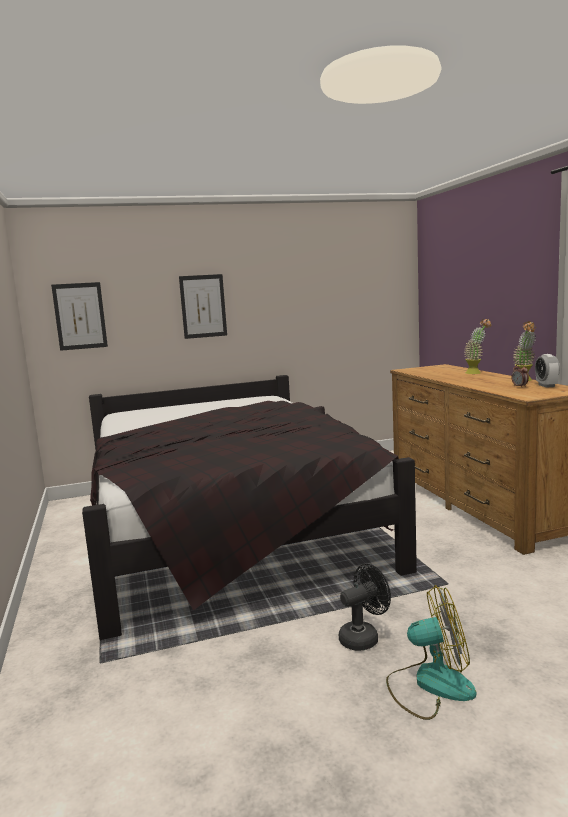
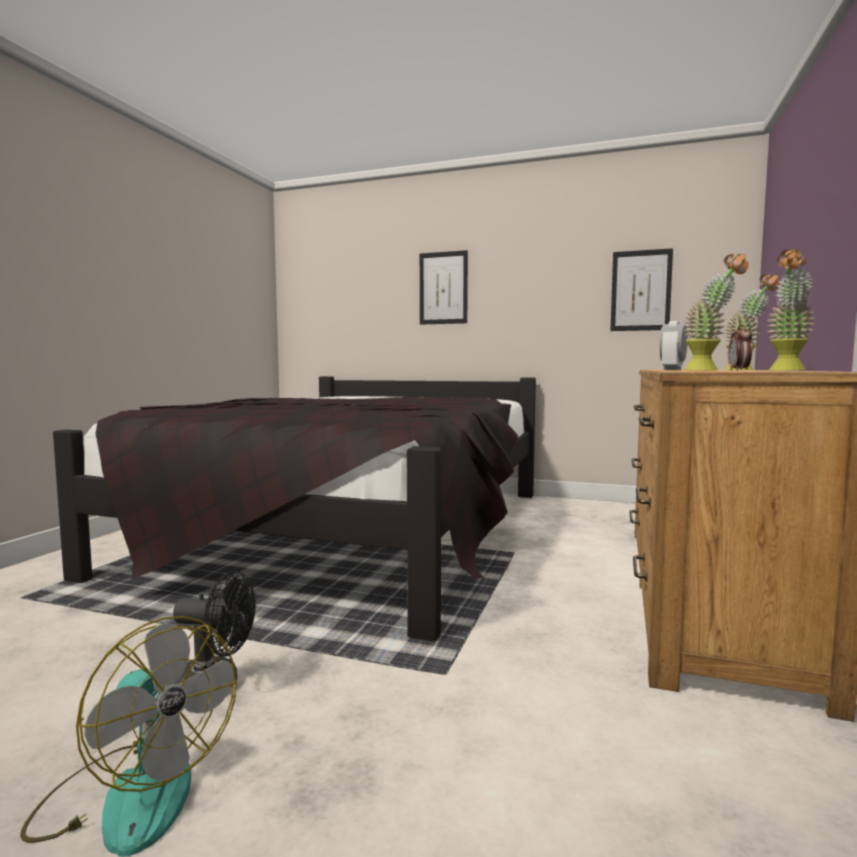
camera: 35 degrees right, 5 degrees down
picture [51,282,108,351] -> picture moved to [610,248,673,331]
alarm clock [535,354,560,388] -> alarm clock moved to [659,321,688,370]
none -> potted plant [684,254,749,370]

